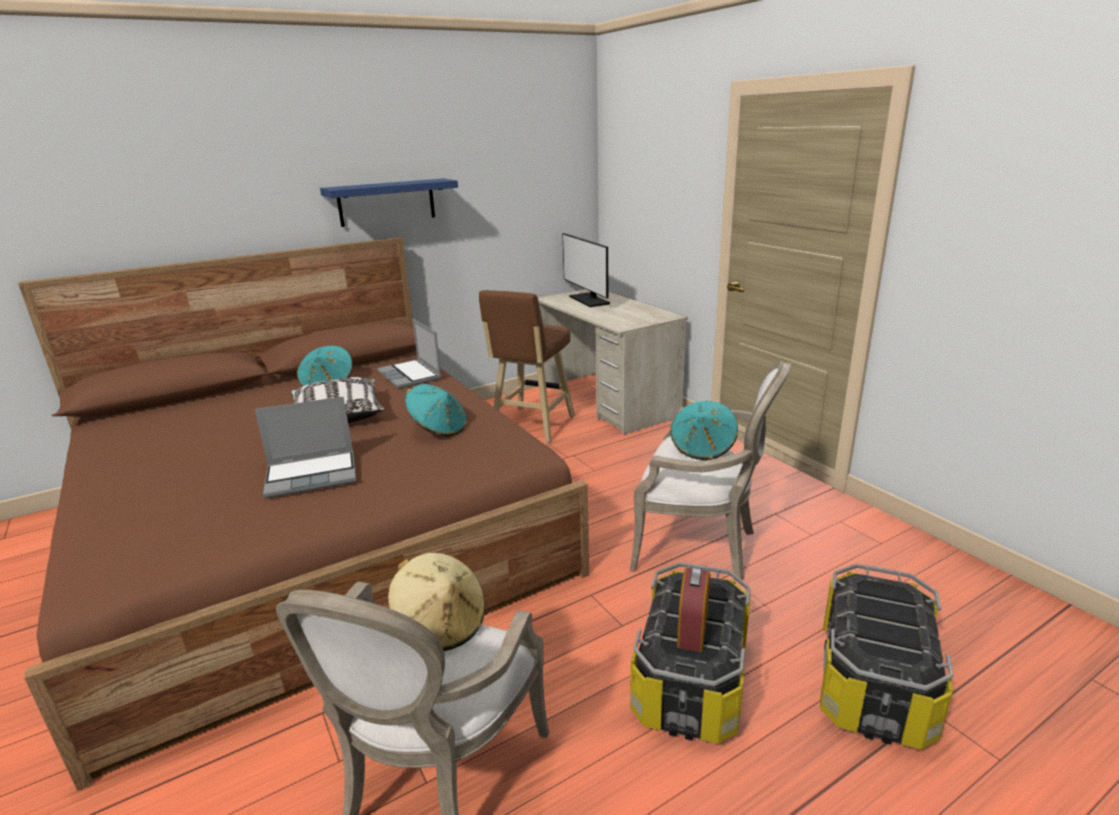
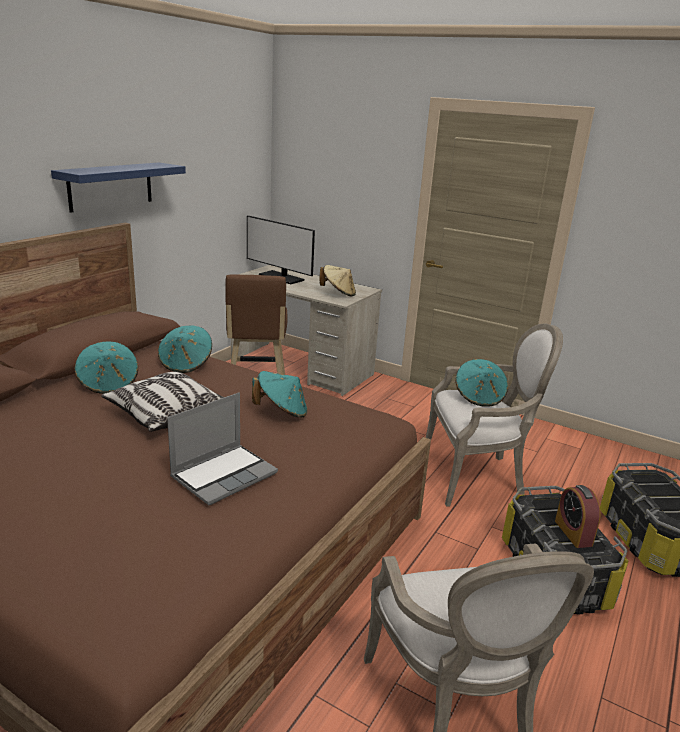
camera: 30 degrees left, 0 degrees up
laptop [377,318,442,389] -> turquoise hat [158,325,212,373]
beige hat [388,553,485,651] -> beige hat moved to [320,265,356,297]

